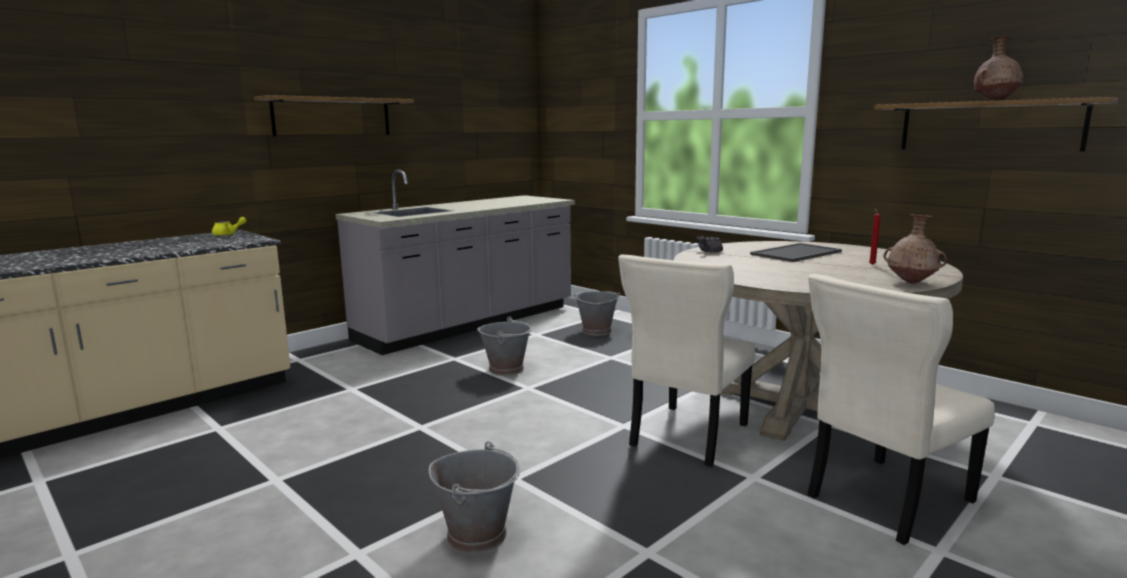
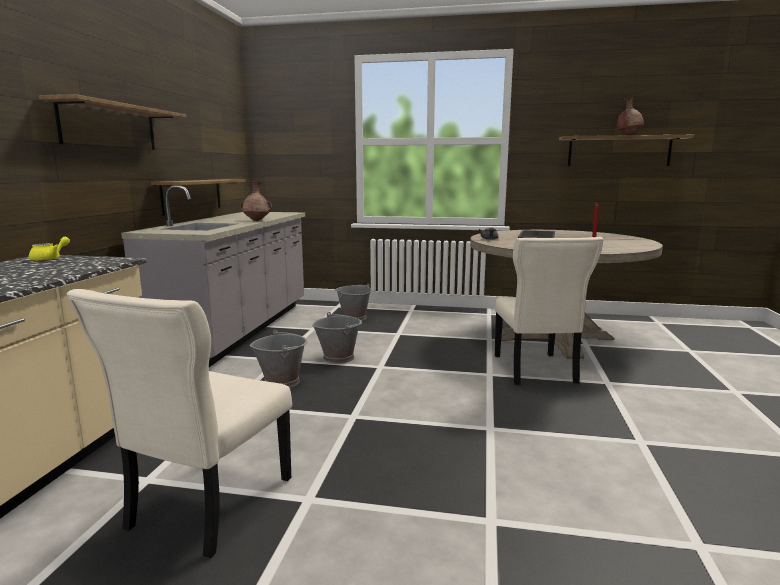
camera: 35 degrees left, 0 degrees up
grey bucket [429,441,520,554] -> grey bucket moved to [250,330,308,388]
beige chair [807,274,995,545] -> beige chair moved to [67,289,292,558]
brown vase [883,214,947,284] -> brown vase moved to [240,181,272,221]
none -> shelf [151,179,245,216]

